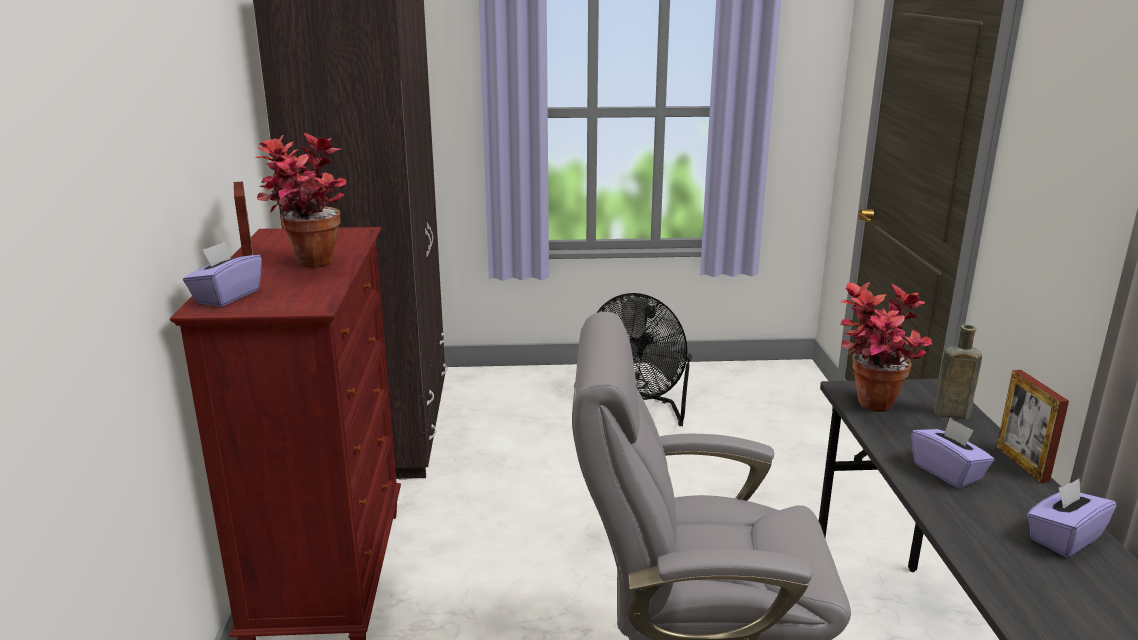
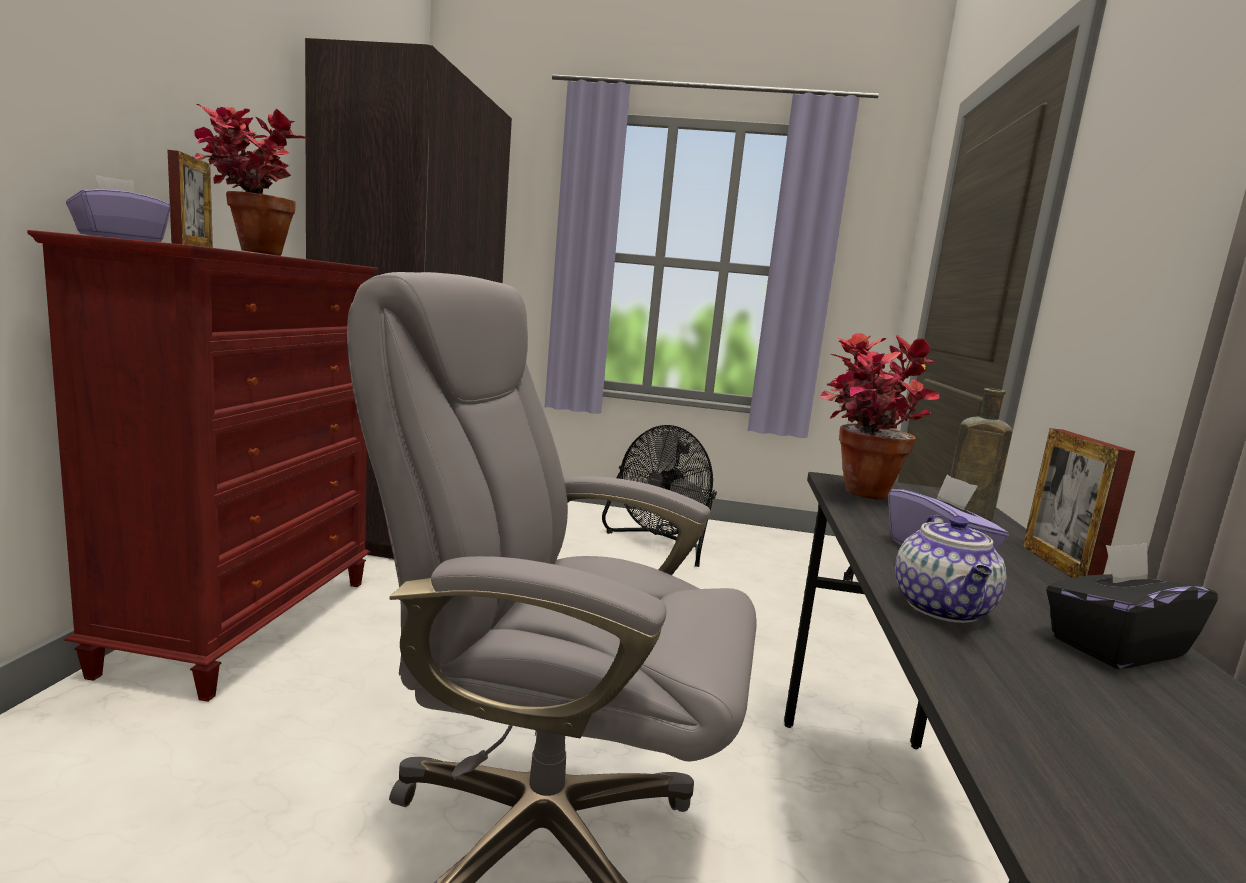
camera: 10 degrees right, 10 degrees down
purple tissue box [1027,479,1116,557] -> black tissue box [1046,543,1218,668]
none -> teapot [895,515,1006,623]

